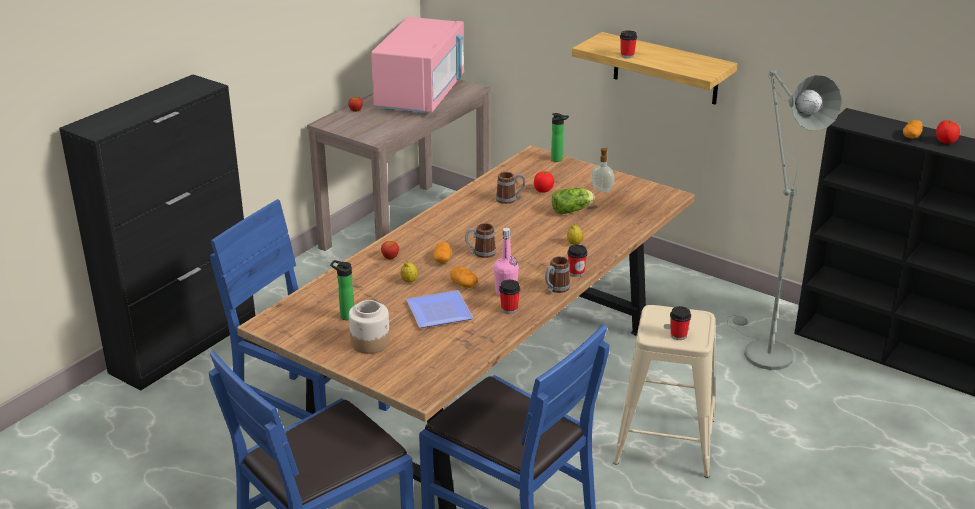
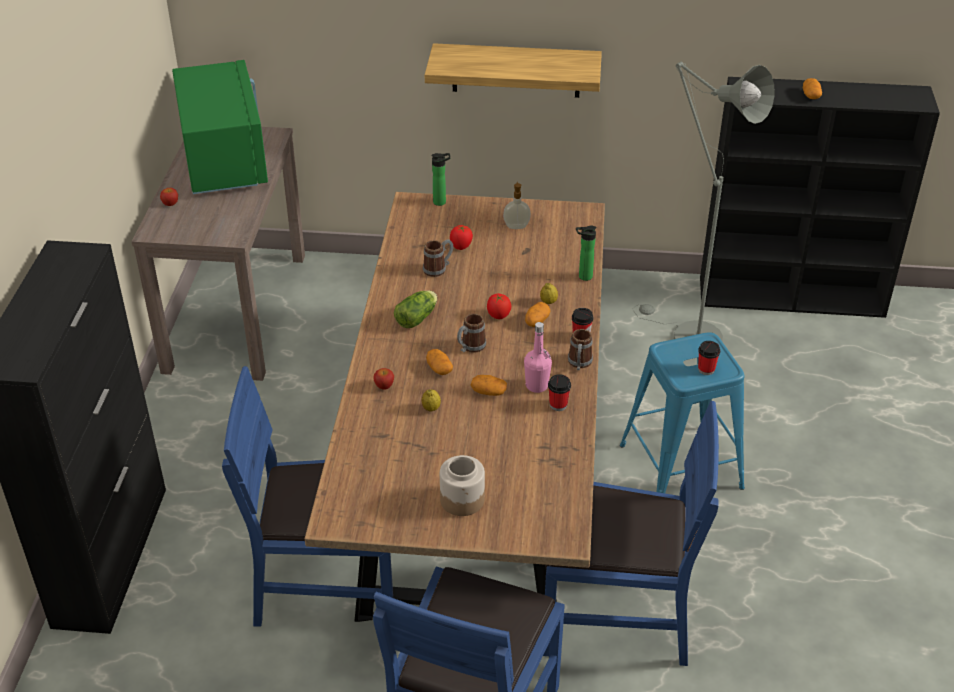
camera: 30 degrees left, 10 degrees up
bottle [330,260,354,320] -> bottle moved to [576,225,597,281]
pink microwave [371,17,464,113] -> green microwave [172,60,268,194]
plate [406,290,473,328] -> none
lettuce [552,188,595,214] -> lettuce moved to [394,290,437,328]
beige stool [613,305,715,478] -> blue stool [620,333,745,493]
cup [620,30,637,59] -> none
tomato [936,120,960,144] -> tomato moved to [487,293,511,319]
none -> potato [525,302,550,327]

